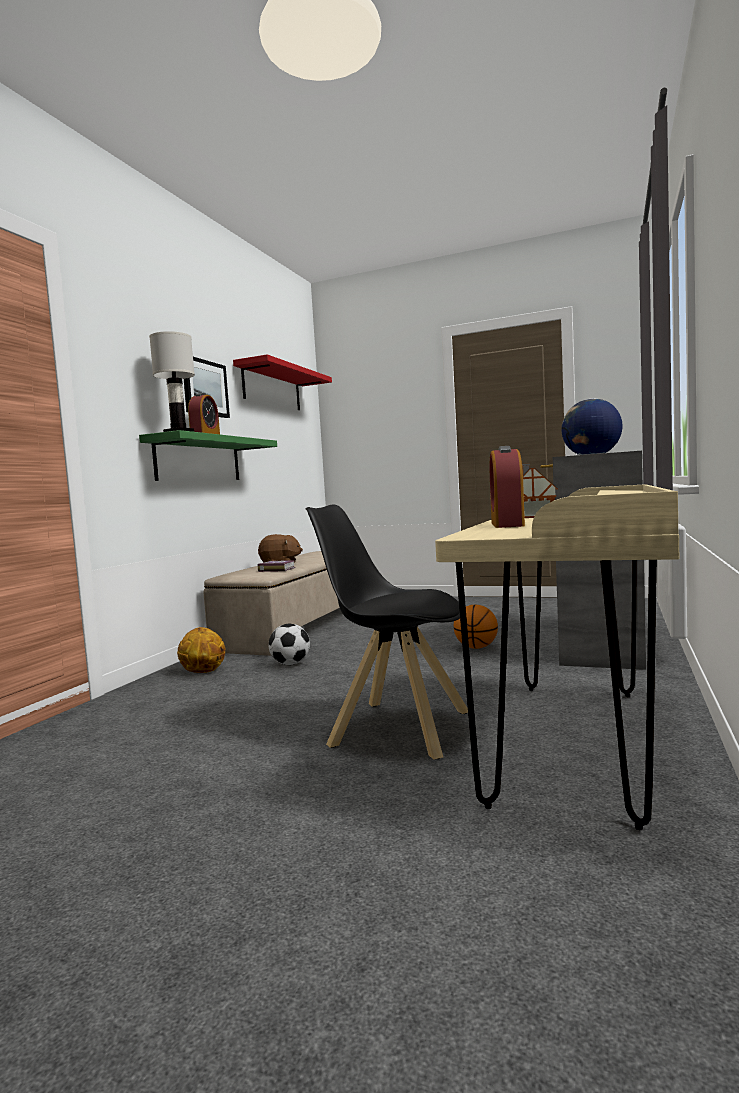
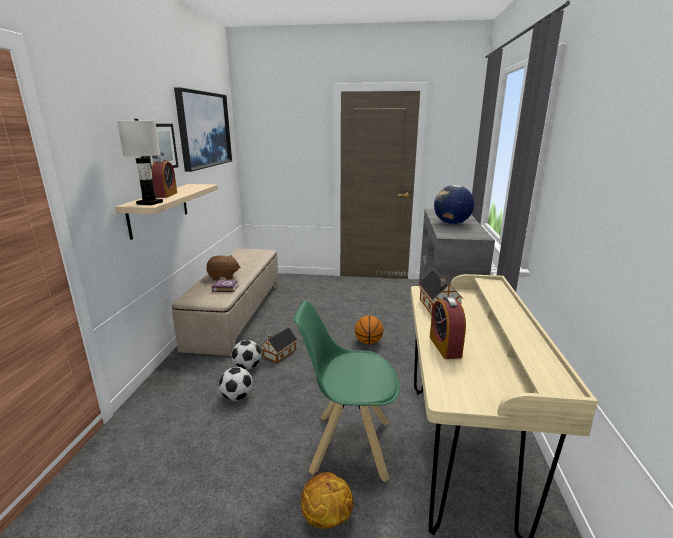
camera: 15 degrees left, 15 degrees up
green shelf [139,430,277,481] -> beige shelf [115,184,218,240]
basketball [177,627,225,673] -> basketball moved to [301,472,354,529]
red shelf [233,354,332,410] -> picture [174,87,232,172]
black chair [305,505,468,760] -> green chair [294,301,400,482]
none -> football [219,367,253,401]
none -> toy house [261,327,297,363]

